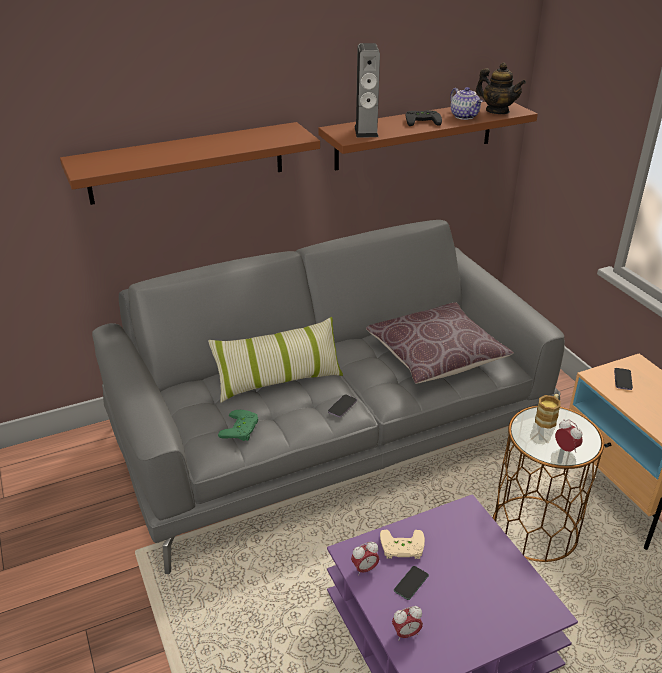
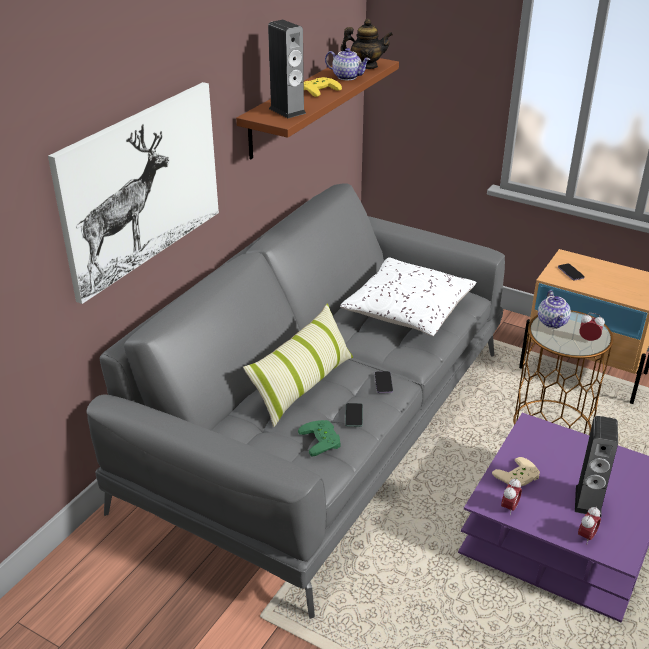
camera: 35 degrees left, 0 degrees up
brown shelf [60,122,320,205] -> picture [48,82,219,304]
brown pillow [366,303,514,384] -> white pillow [340,257,476,336]
phone [394,566,429,600] -> phone moved to [345,403,363,427]
black game controller [406,110,442,126] -> yellow game controller [304,77,342,97]
mug [535,394,561,429] -> teapot [538,290,571,329]
none -> speaker [575,416,618,517]

